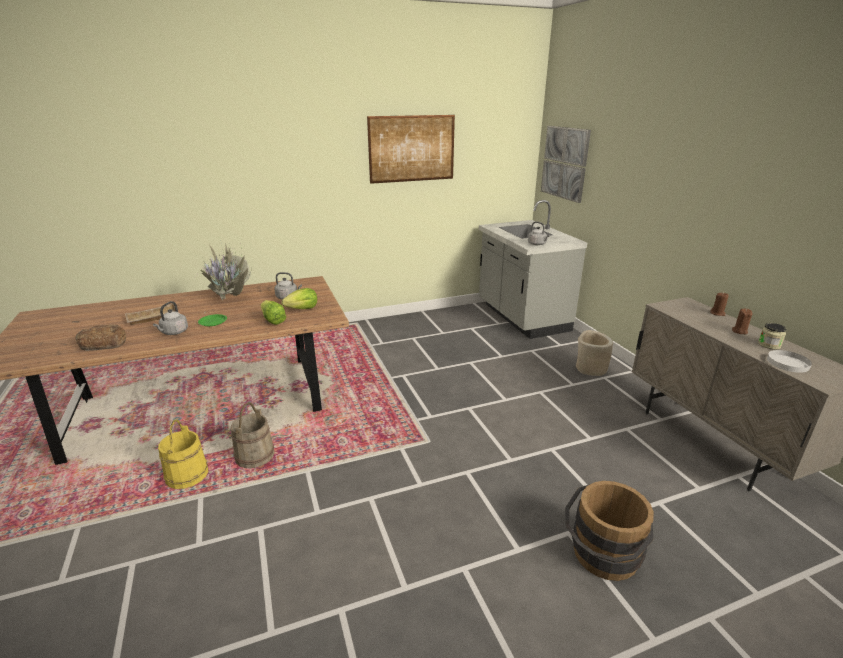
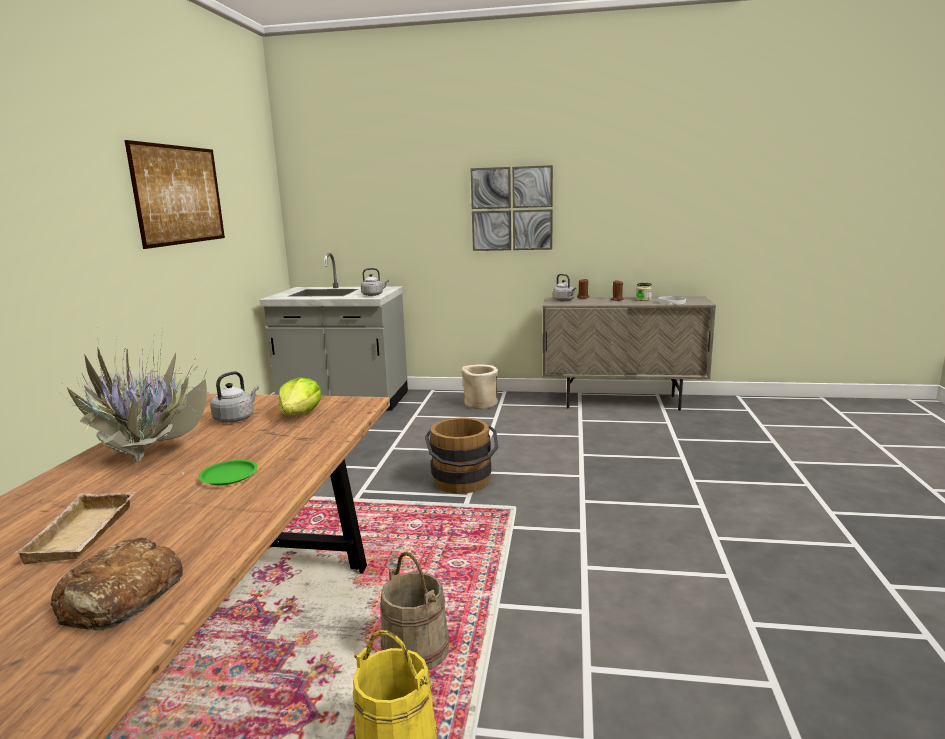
camera: 60 degrees left, 10 degrees down
grey kettle [153,301,188,335] -> grey kettle moved to [553,274,576,301]
lettuce [260,300,286,325] -> none
picture [541,126,591,203] -> picture moved to [470,165,553,251]
brown bucket [565,481,654,581] -> brown bucket moved to [425,417,498,494]

